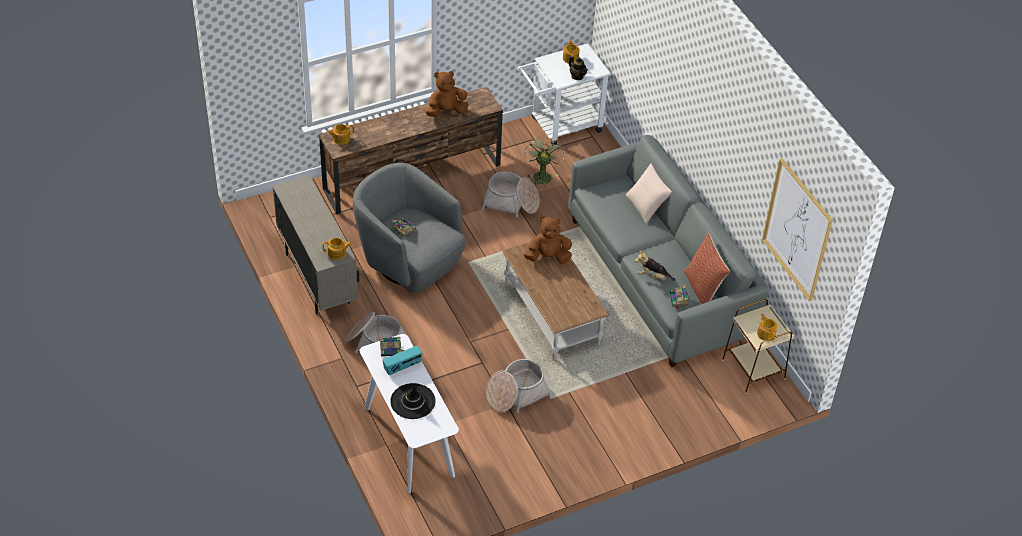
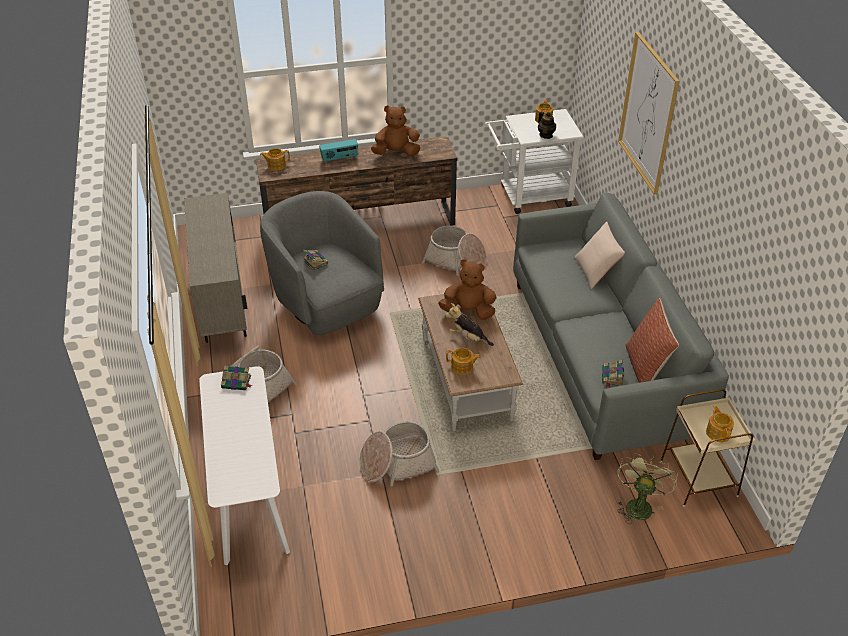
camera: 15 degrees right, 5 degrees down
teapot [323,238,351,260] -> teapot moved to [446,348,481,375]
radio [382,345,422,375] -> radio moved to [319,139,358,163]
black hat [390,383,436,419] -> none
green fan [524,136,565,188] -> green fan moved to [617,453,678,524]
plush toy [635,250,676,281] -> plush toy moved to [445,303,494,346]
picture [762,159,833,301] -> picture moved to [618,32,680,195]

